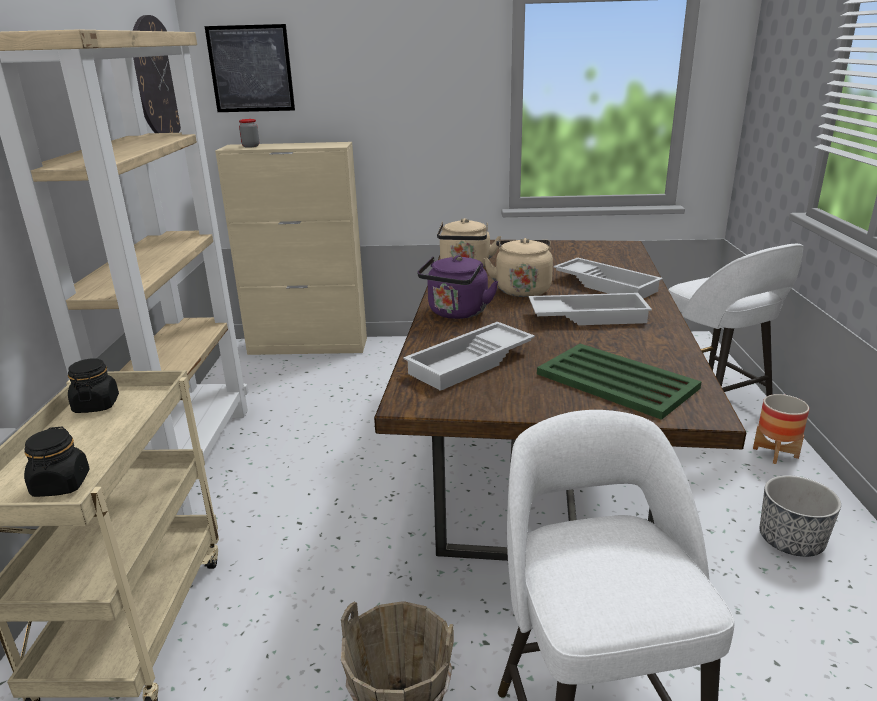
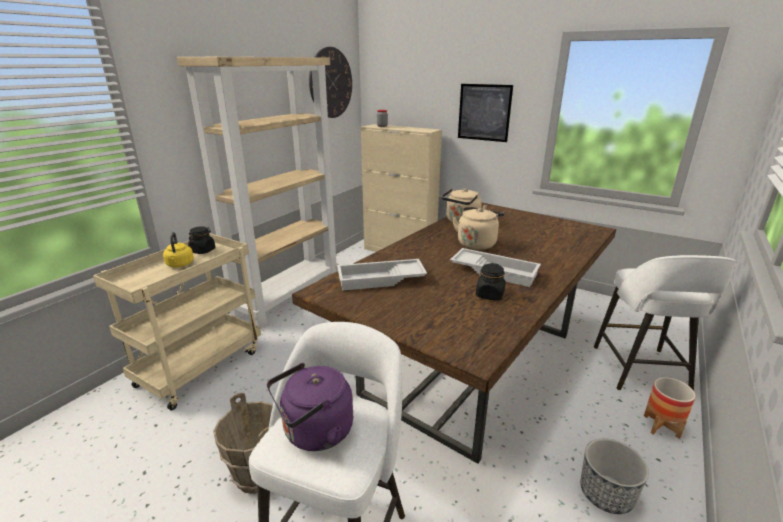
camera: 30 degrees right, 0 degrees up
black jar [24,426,90,497] -> black jar moved to [476,263,506,301]
picture [205,24,295,112] -> picture moved to [458,84,513,142]
purple kettle [417,255,499,319] -> purple kettle moved to [267,363,353,451]
green tray [537,344,702,420] -> none
white tray [553,258,663,299] -> none
none -> yellow kettle [163,232,194,268]

